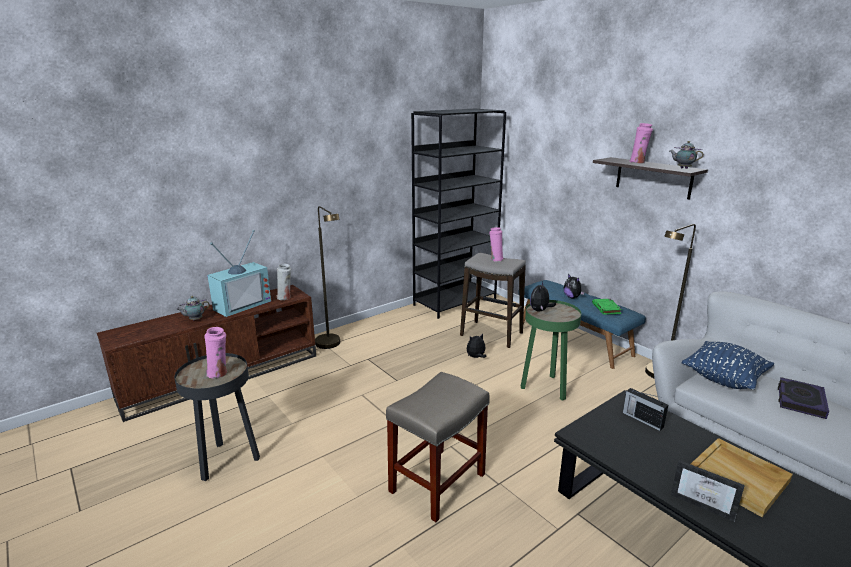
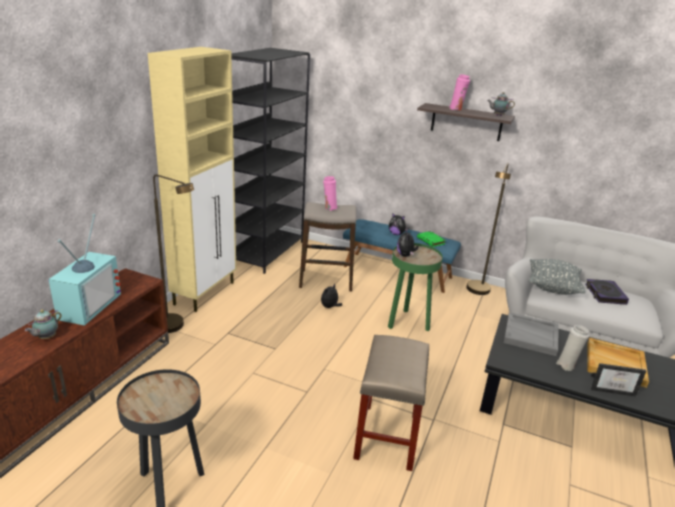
camera: 30 degrees left, 5 degrees up
pink vase [204,327,227,378] -> none
white vase [277,264,291,300] -> white vase moved to [556,325,589,371]
radio [623,388,668,431] -> grey tray [504,312,559,356]
blue pillow [682,341,774,390] -> grey pillow [528,259,586,295]
none -> beige cabinet [148,47,236,312]

